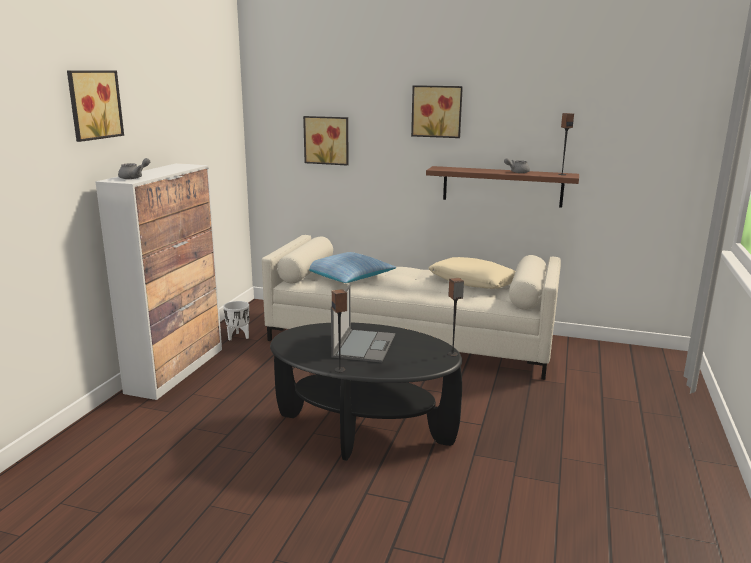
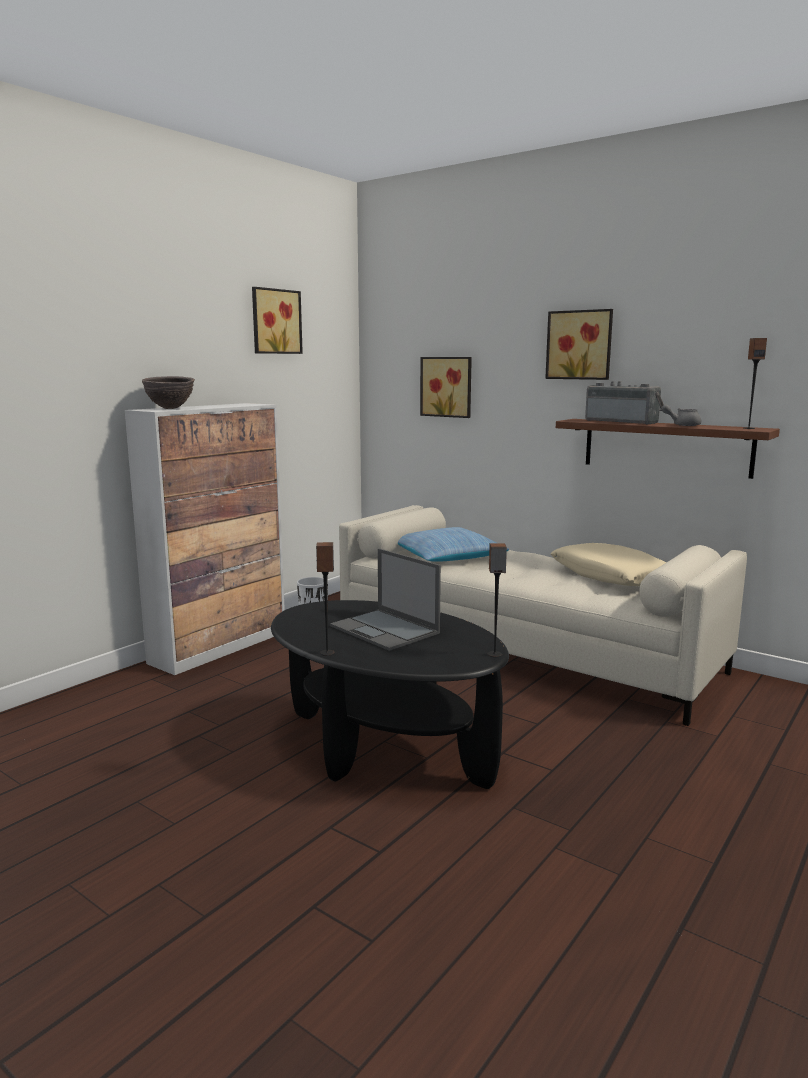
camera: 20 degrees right, 5 degrees down
picture [67,70,124,142] -> picture moved to [252,287,303,354]
grey teapot [118,158,150,179] -> brown bowl [142,376,195,409]
laptop [331,285,395,363] -> laptop turned 105 degrees clockwise [330,548,441,651]
none -> radio [585,381,664,425]

